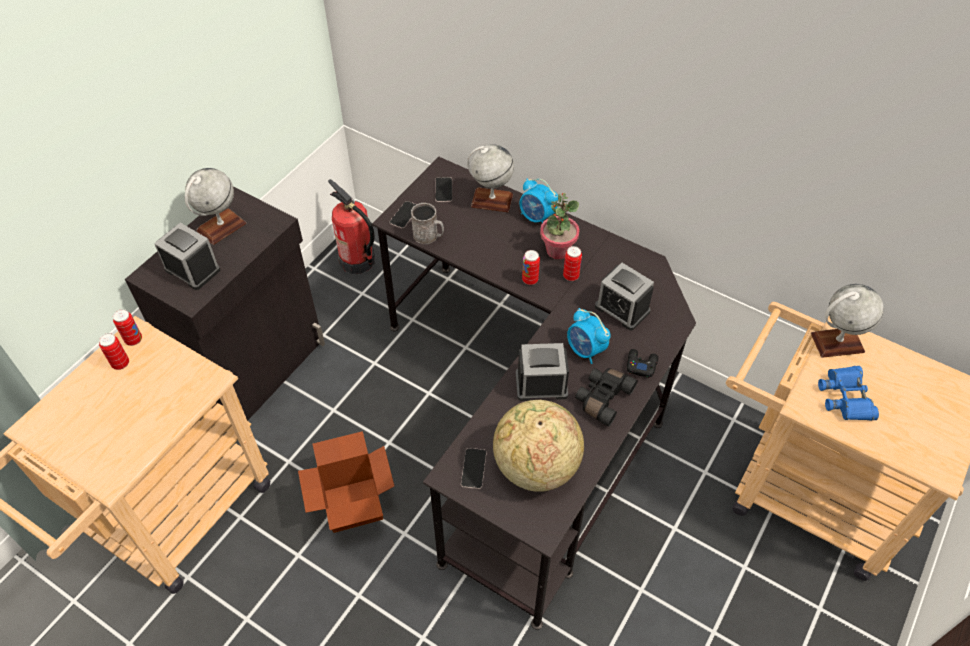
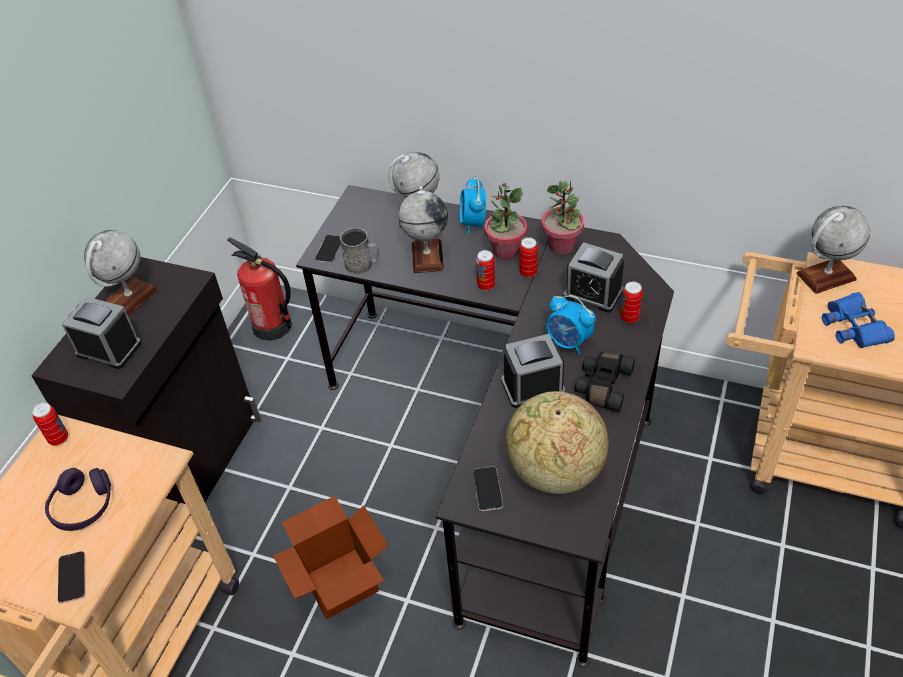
camera: 10 degrees left, 5 degrees down
can [99,333,129,370] -> can moved to [621,282,643,323]
phone [435,177,452,202] -> phone moved to [57,551,85,604]
alarm clock [519,179,558,223] -> alarm clock turned 60 degrees clockwise [459,177,486,234]
black game controller [627,349,658,378] -> none
none -> purple headphones [45,468,111,531]
none -> globe [399,186,448,273]
none -> potted plant [541,181,584,254]

